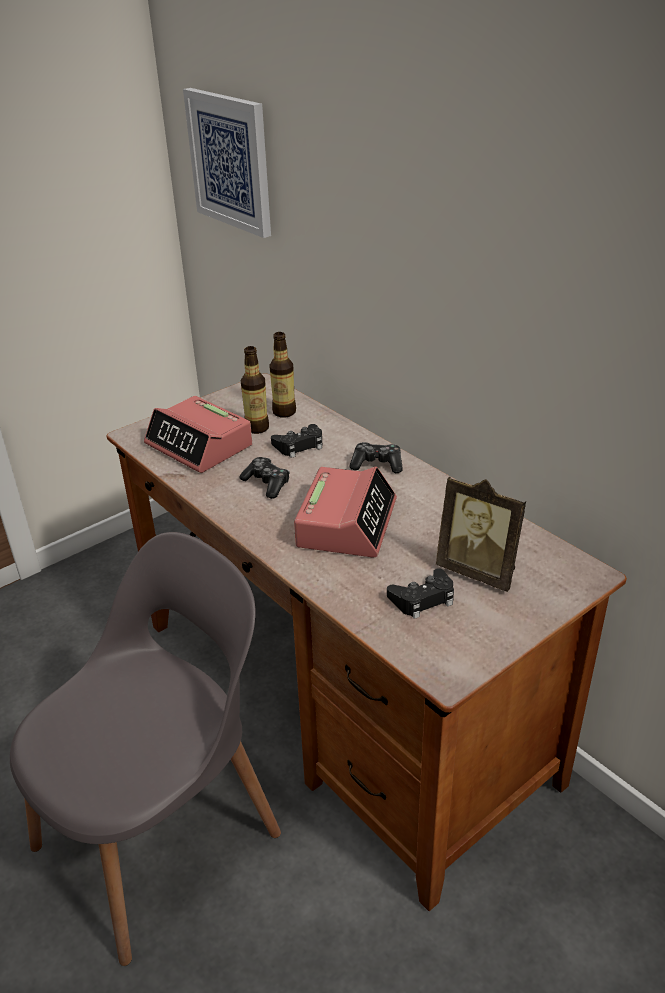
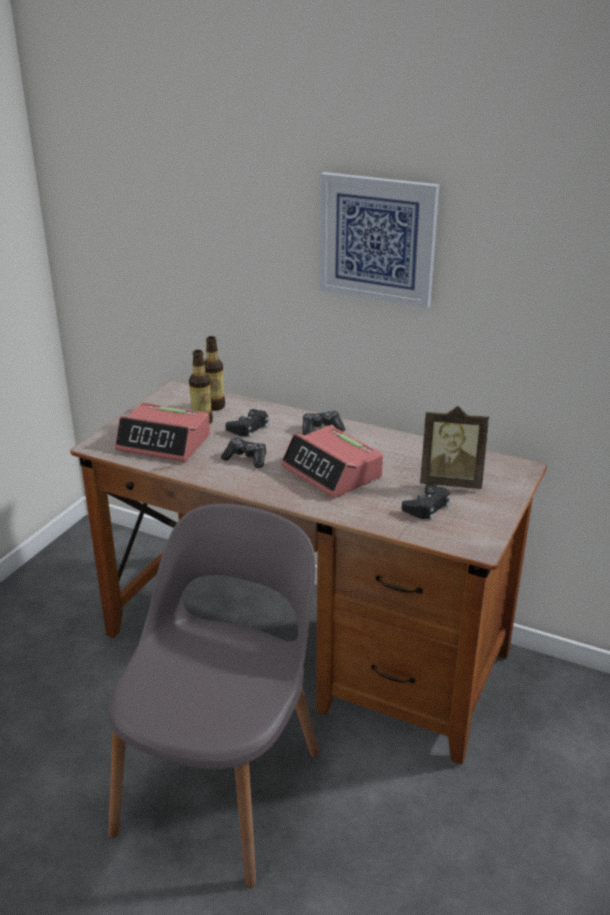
camera: 25 degrees left, 5 degrees down
picture [183,88,271,238] -> picture moved to [319,172,439,308]
alarm clock [294,467,397,557] -> alarm clock turned 150 degrees clockwise [281,425,383,498]

